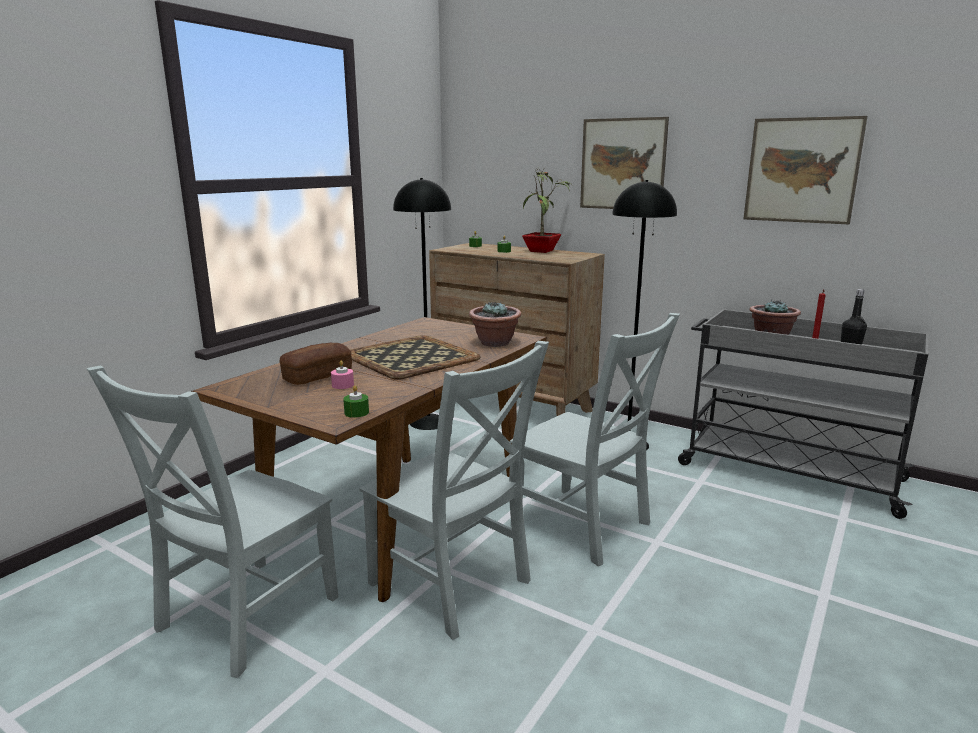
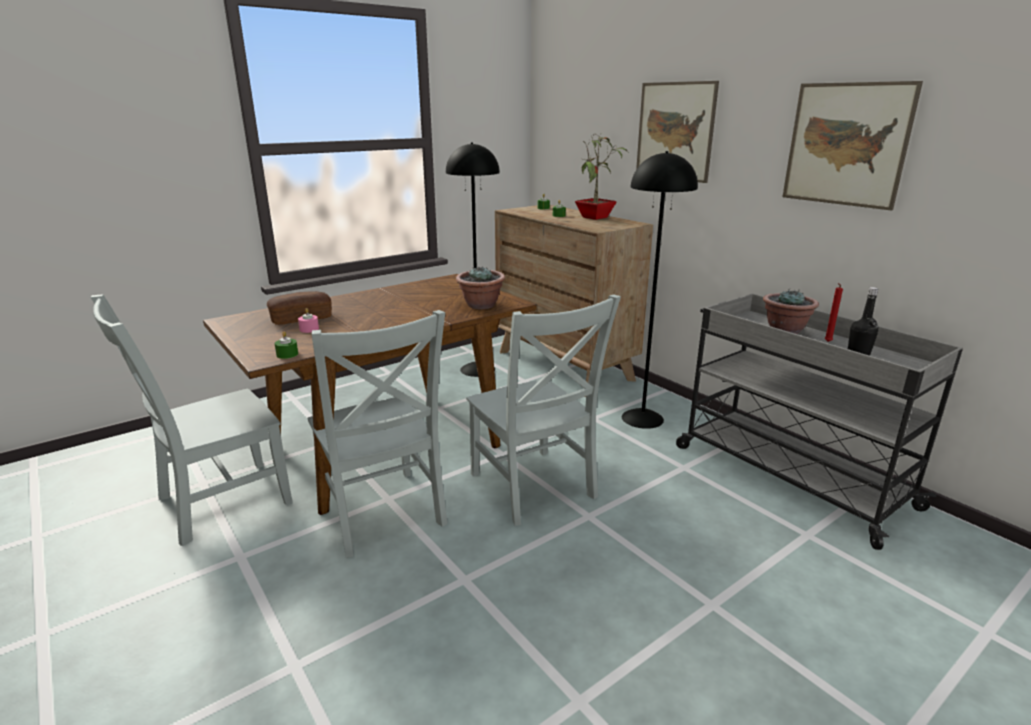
camera: 20 degrees right, 5 degrees up
tray [350,335,480,380] -> none

